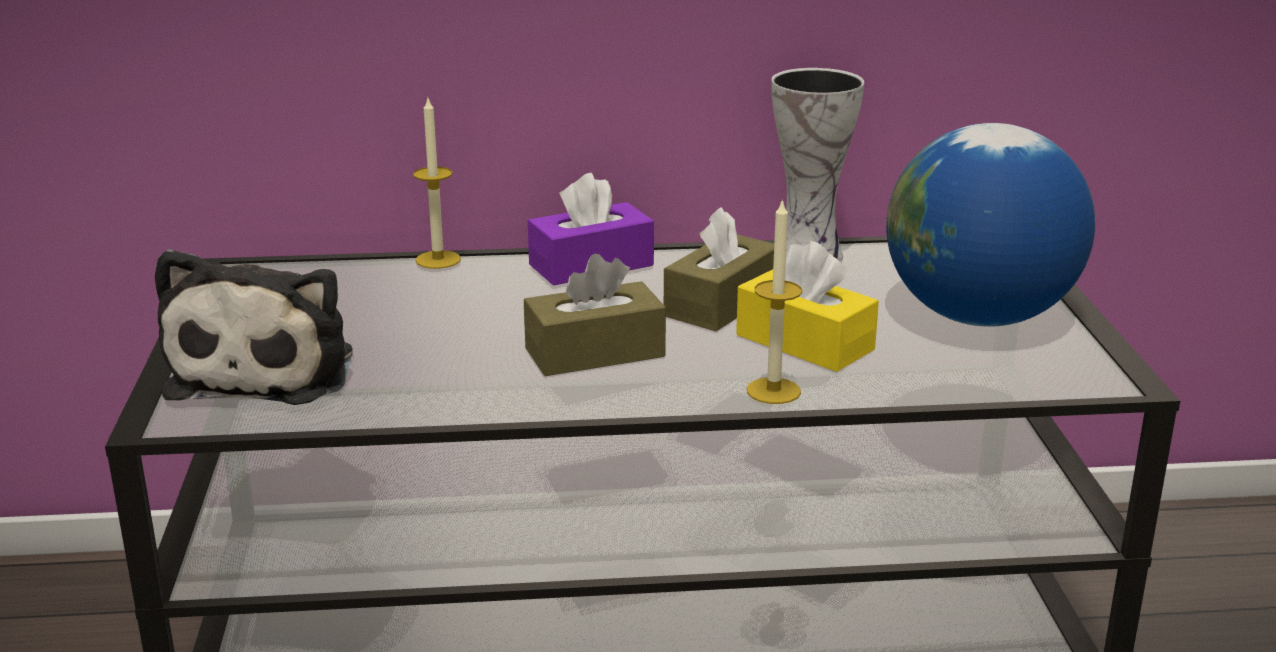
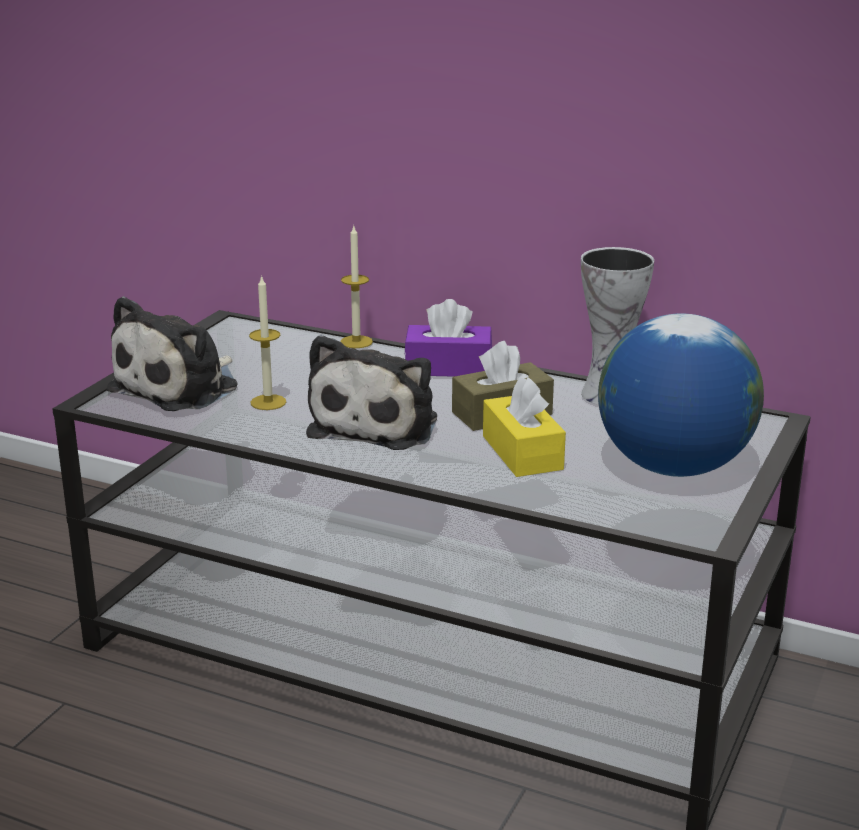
camera: 30 degrees right, 0 degrees up
brown tissue box [524,254,666,376] -> plush toy [306,335,437,450]
candle [747,198,802,404] -> candle moved to [249,275,286,410]

